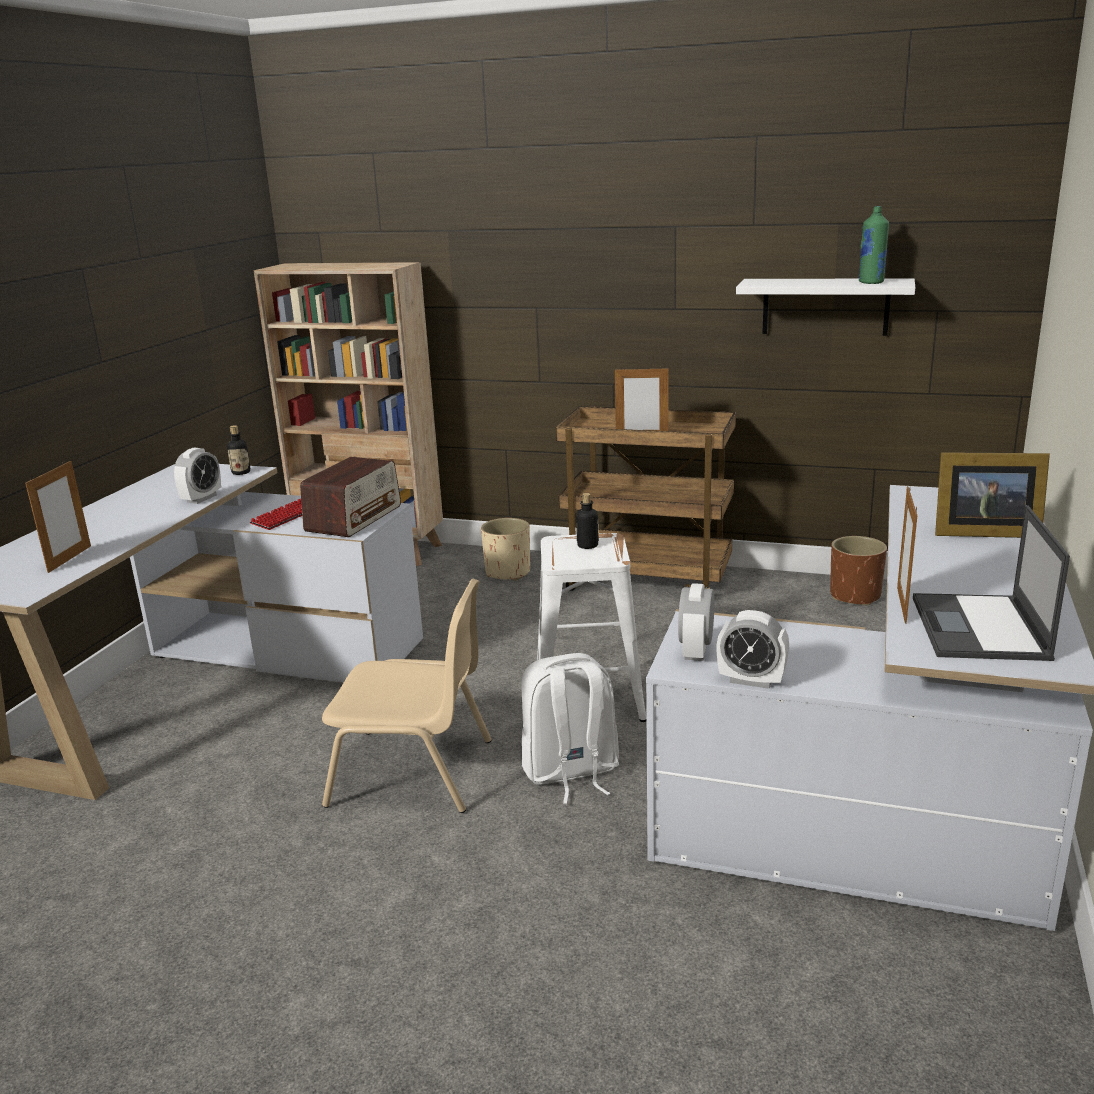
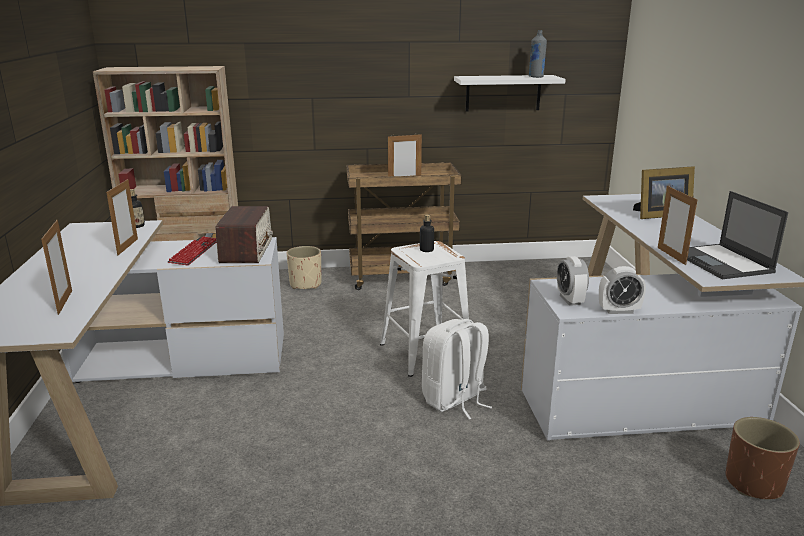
camera: 25 degrees left, 0 degrees up
alarm clock [174,447,221,504] -> picture frame [106,179,138,256]
beige chair [322,579,492,813] -> none
brown planter [830,536,887,606] -> brown planter moved to [726,417,800,499]
green bottle [858,206,889,284] -> grey bottle [529,30,547,78]

